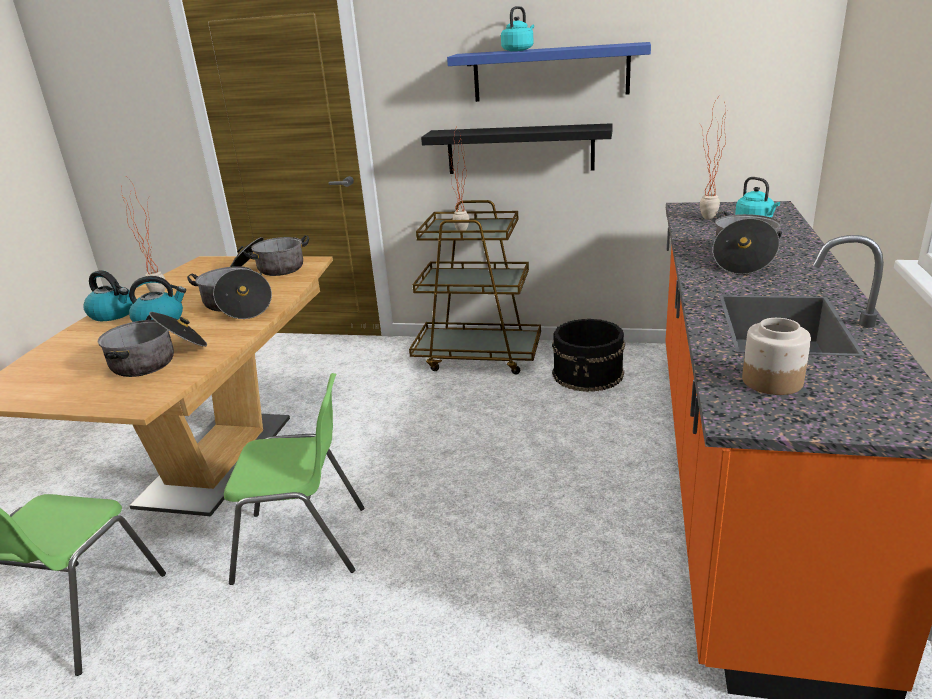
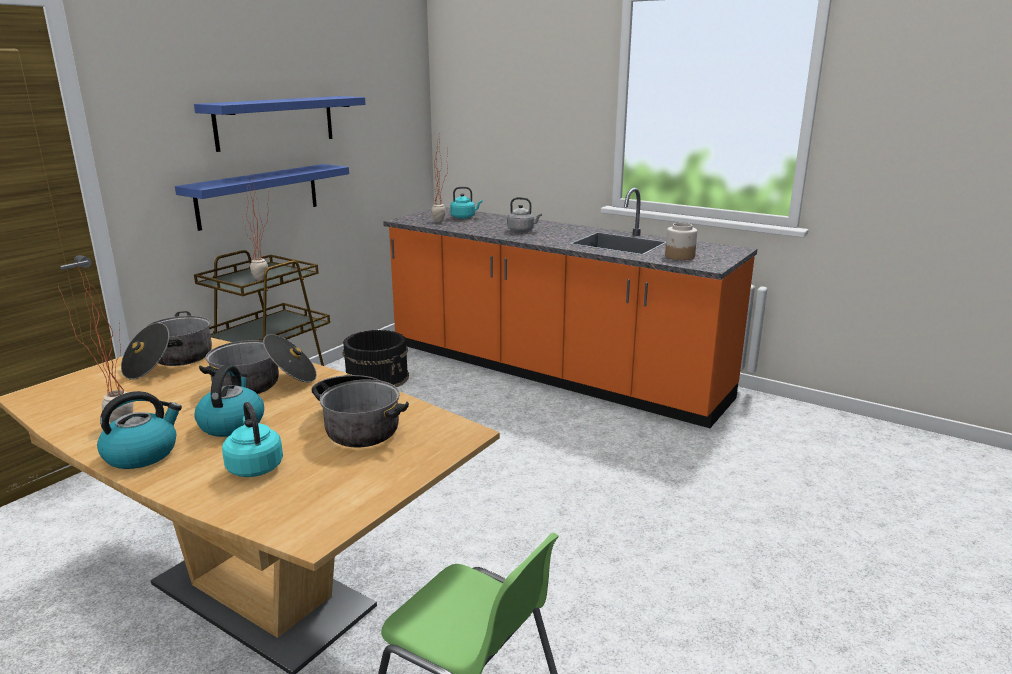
camera: 70 degrees left, 5 degrees down
green chair [224,373,365,585] -> none
black shelf [421,123,613,174] -> blue shelf [175,164,349,231]
turquoise kettle [501,6,534,51] -> turquoise kettle moved to [222,402,283,477]
cooking pot [713,211,782,275] -> grey kettle [507,197,542,232]

